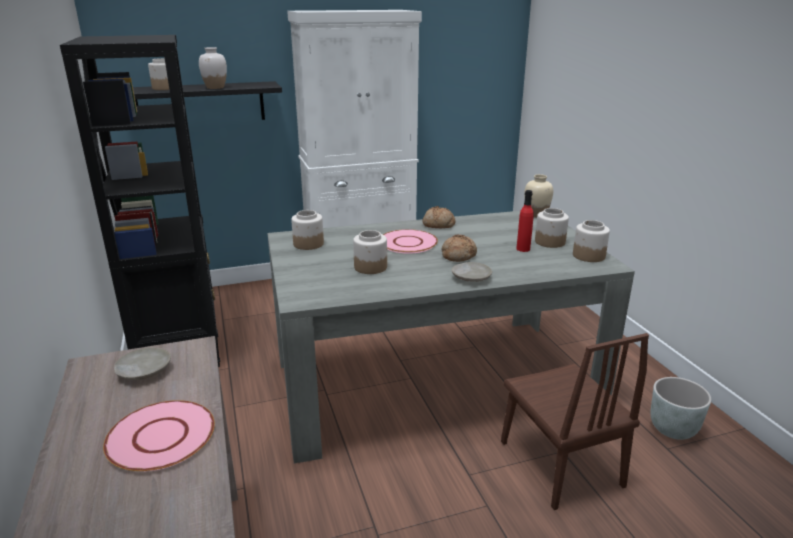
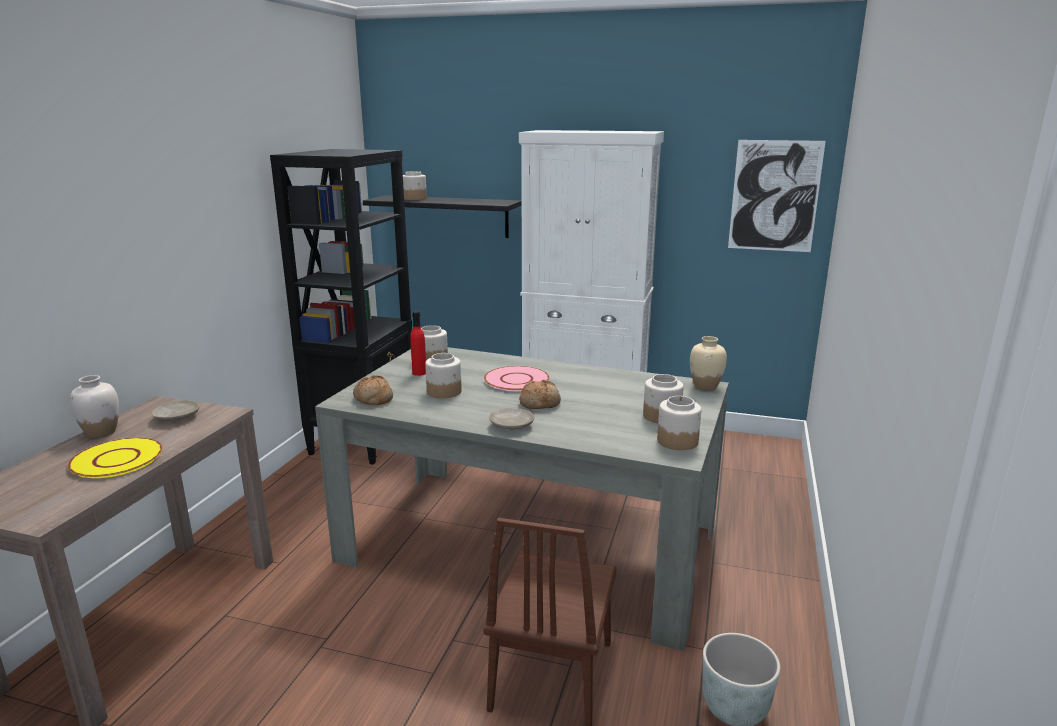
camera: 35 degrees right, 5 degrees down
pink plate [103,400,215,471] -> yellow plate [68,438,163,478]
white vase [199,47,227,89] -> white vase moved to [70,375,119,438]
bread [422,206,456,228] -> bread moved to [353,376,393,405]
red bottle [516,190,534,252] -> red bottle moved to [410,311,426,376]
none -> picture [728,140,826,252]

